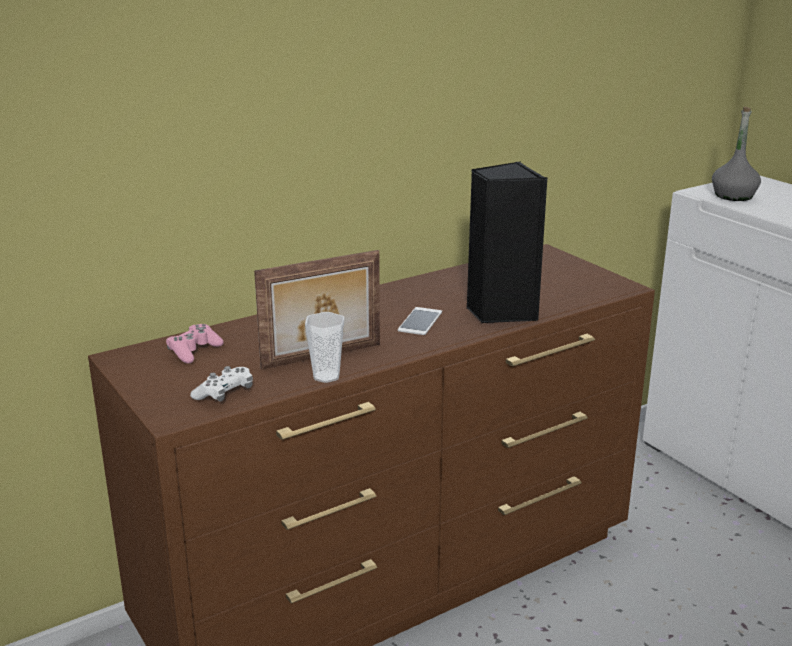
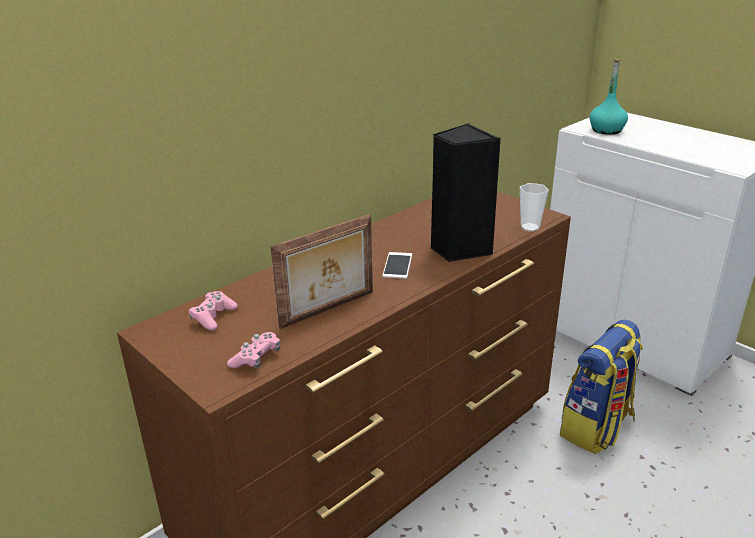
camera: 10 degrees left, 5 degrees up
white game controller [190,366,253,402] -> pink game controller [227,332,280,369]
cup [305,312,344,383] -> cup moved to [520,183,549,232]
grey bottle [712,107,761,201] -> turquoise bottle [589,59,628,135]
none -> backpack [560,320,643,454]

